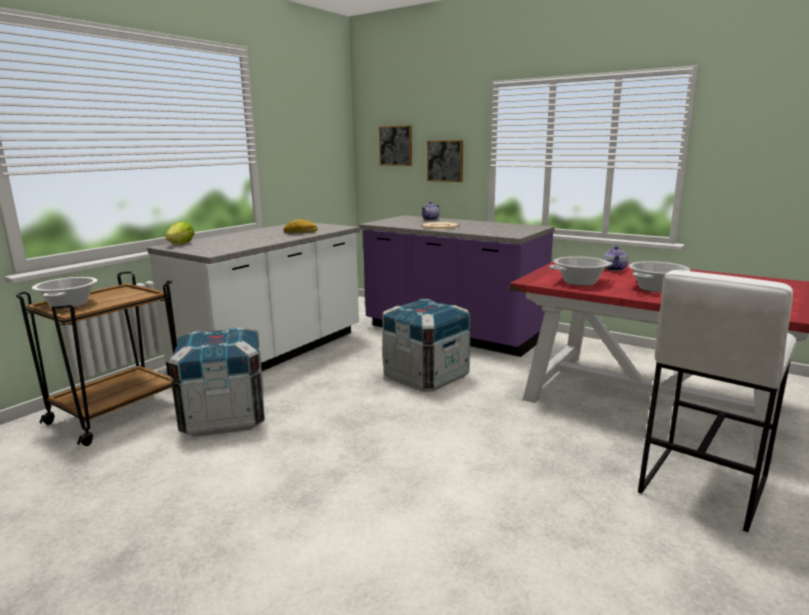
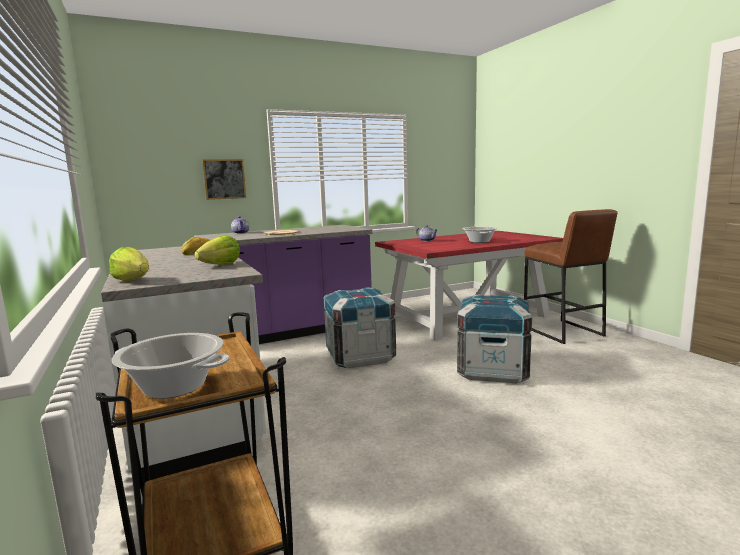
camera: 60 degrees left, 5 degrees down
crate [169,327,265,437] -> crate moved to [457,294,532,383]
picture [379,125,412,166] -> none
cooking pot [549,256,613,286] -> none
white stool [638,270,797,532] -> brown stool [524,209,617,344]
none -> lettuce [194,236,240,265]

